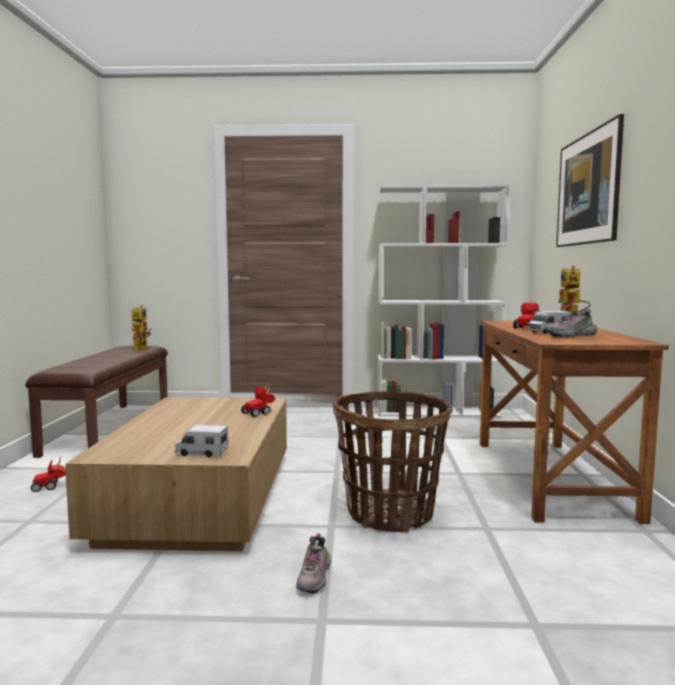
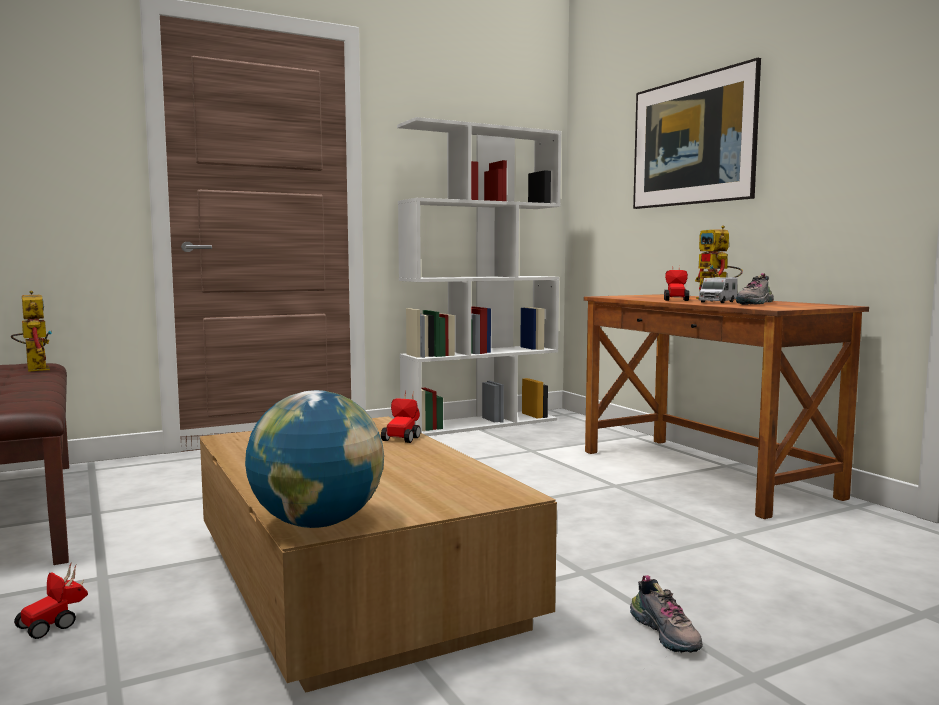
camera: 30 degrees left, 0 degrees up
toy truck [175,425,228,457] -> none
basket [333,391,451,533] -> none
none -> globe [245,390,384,528]

